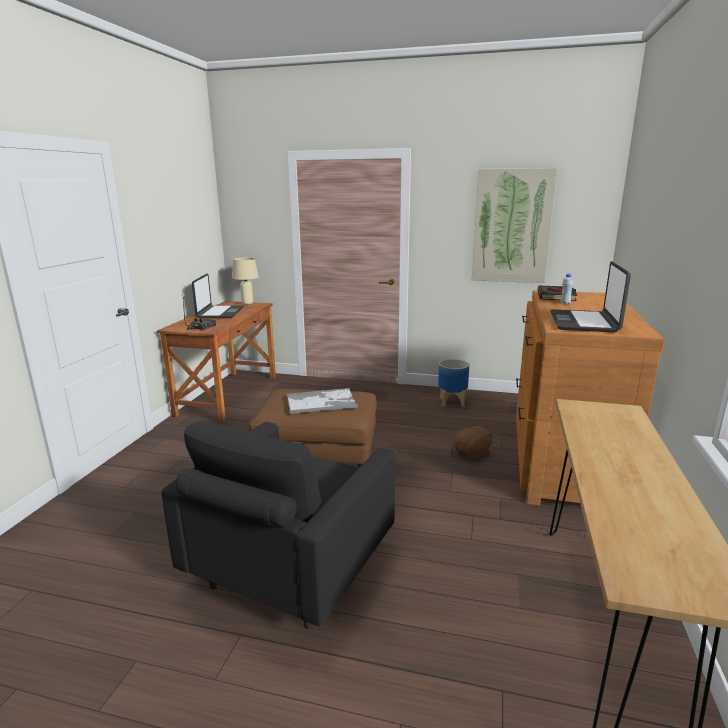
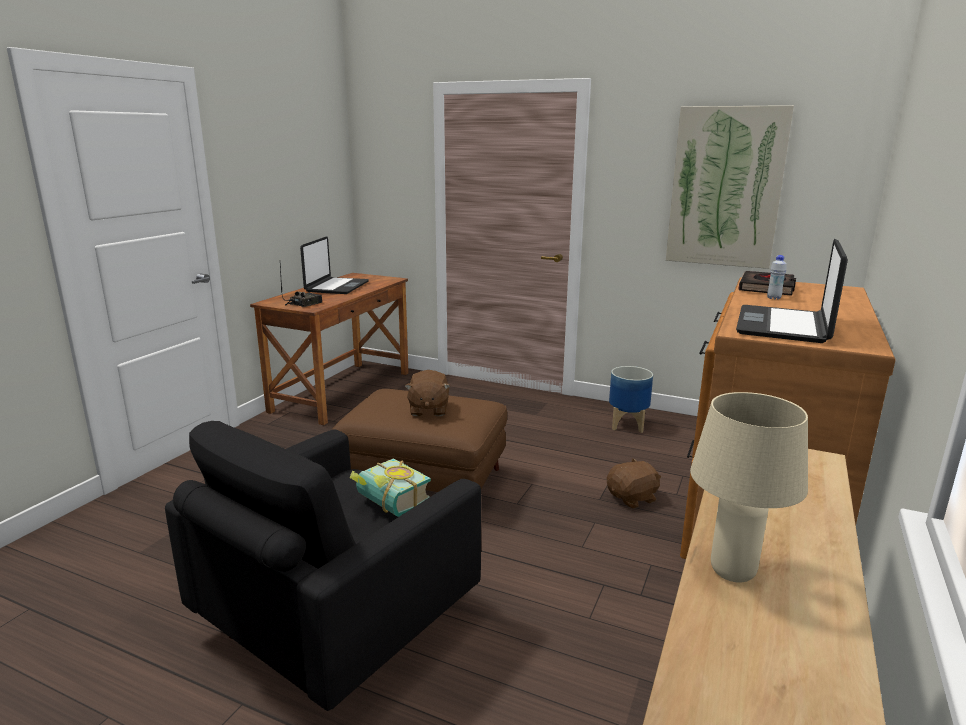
camera: 10 degrees right, 0 degrees up
beige table lamp [232,257,259,305] -> beige table lamp moved to [690,392,808,583]
tray [286,388,358,414] -> brown plush toy [404,370,450,416]
none -> book [350,458,431,517]

